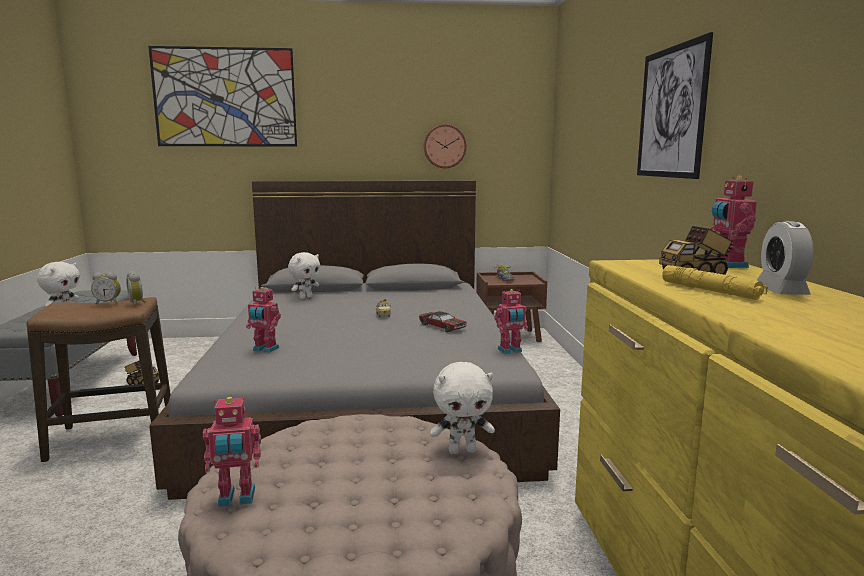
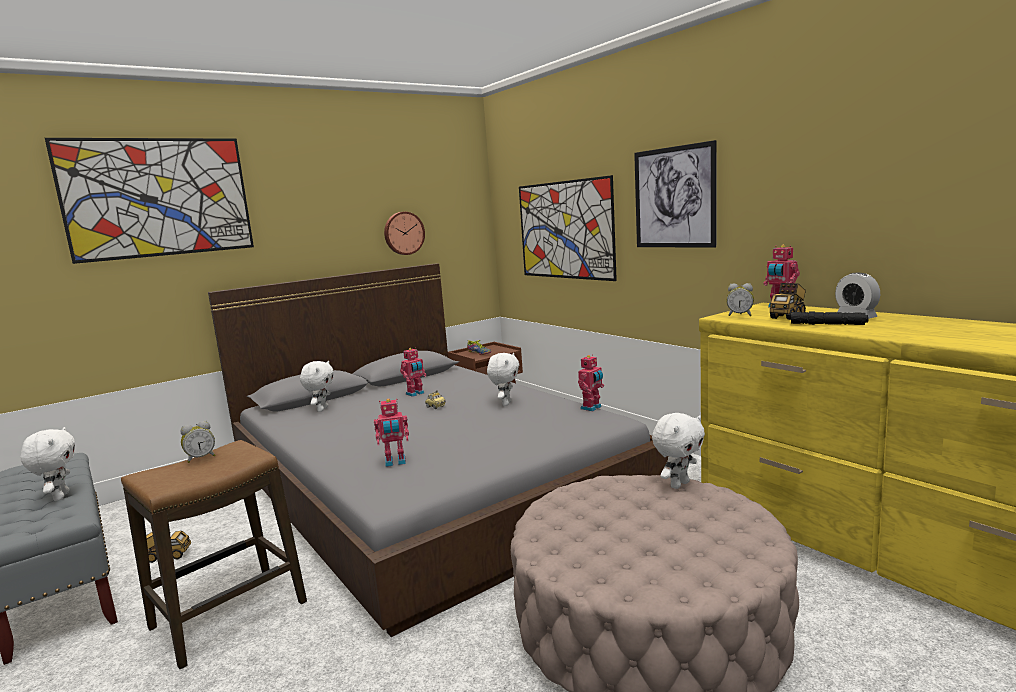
camera: 30 degrees left, 0 degrees up
alarm clock [126,271,146,306] -> alarm clock moved to [726,283,754,316]
toy robot [203,397,261,507] -> toy robot moved to [400,347,426,397]
toy car [419,311,467,332] -> white plush toy [487,353,519,406]
yellow flashlight [662,265,768,300] -> black flashlight [791,311,868,325]
none -> picture [519,175,617,281]

